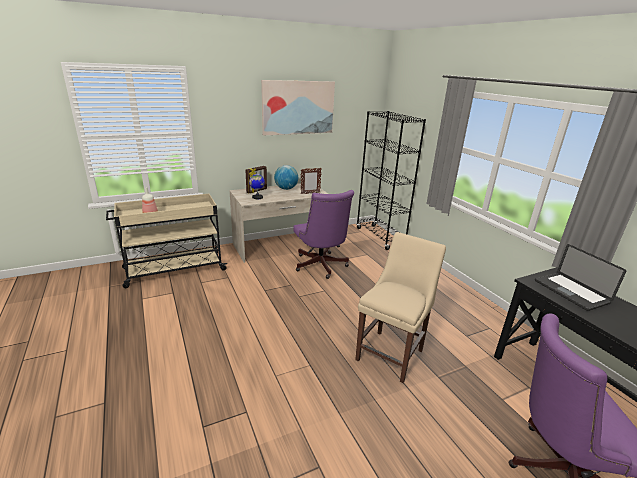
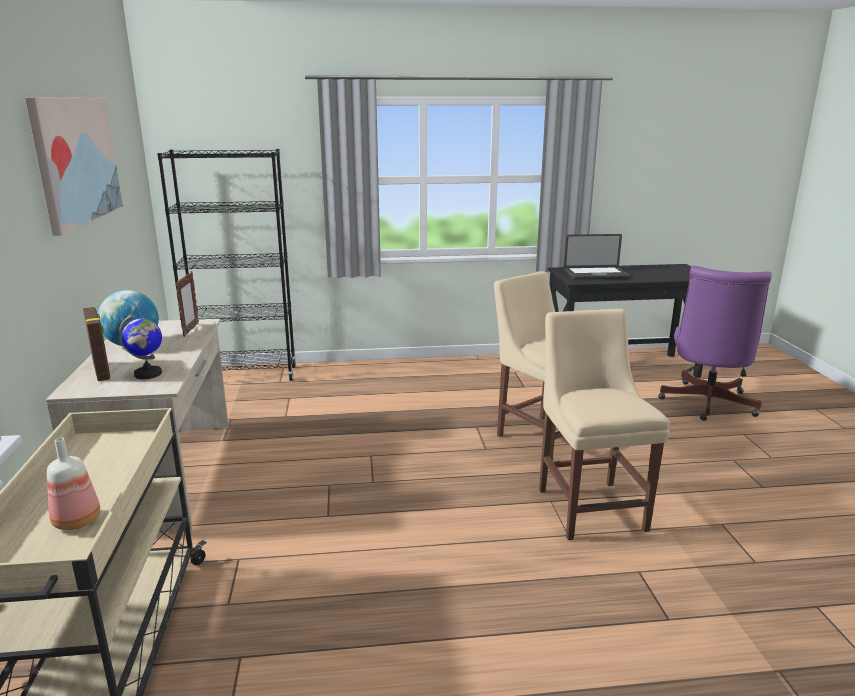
camera: 70 degrees left, 5 degrees down
purple office chair [293,190,354,279] -> none
none -> beige chair [539,309,670,540]

